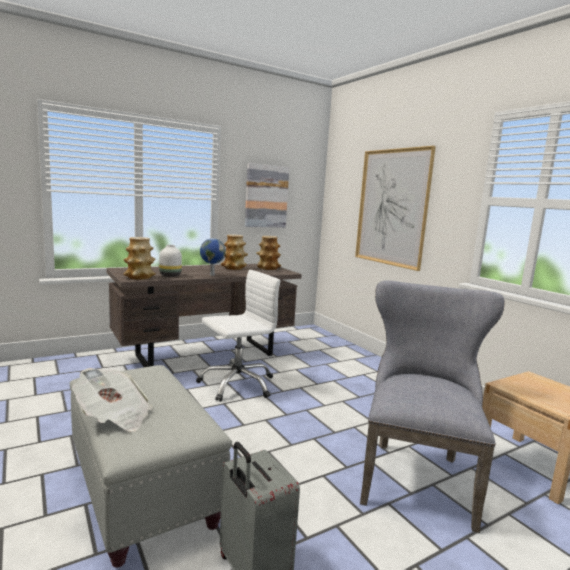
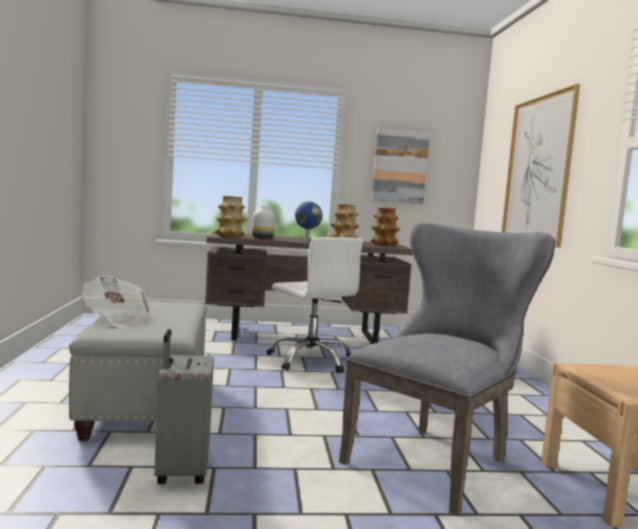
camera: 25 degrees right, 5 degrees down
white office chair [196,270,280,402] -> white office chair turned 60 degrees clockwise [266,237,363,373]

